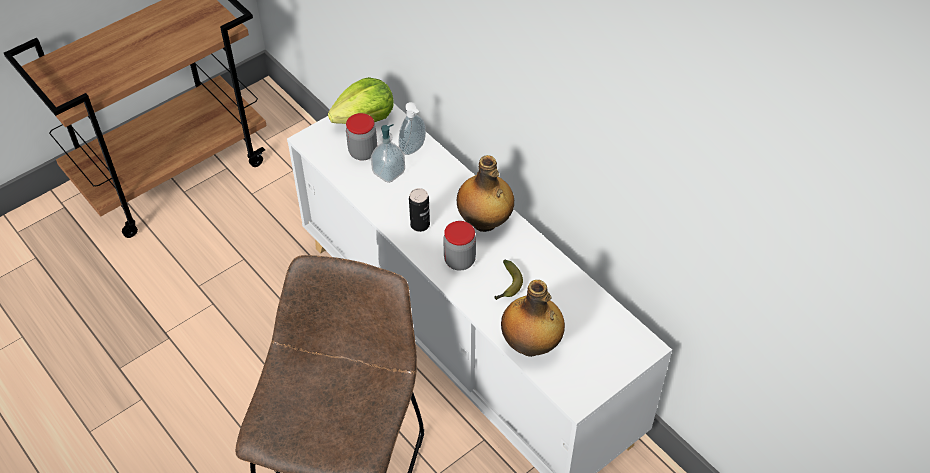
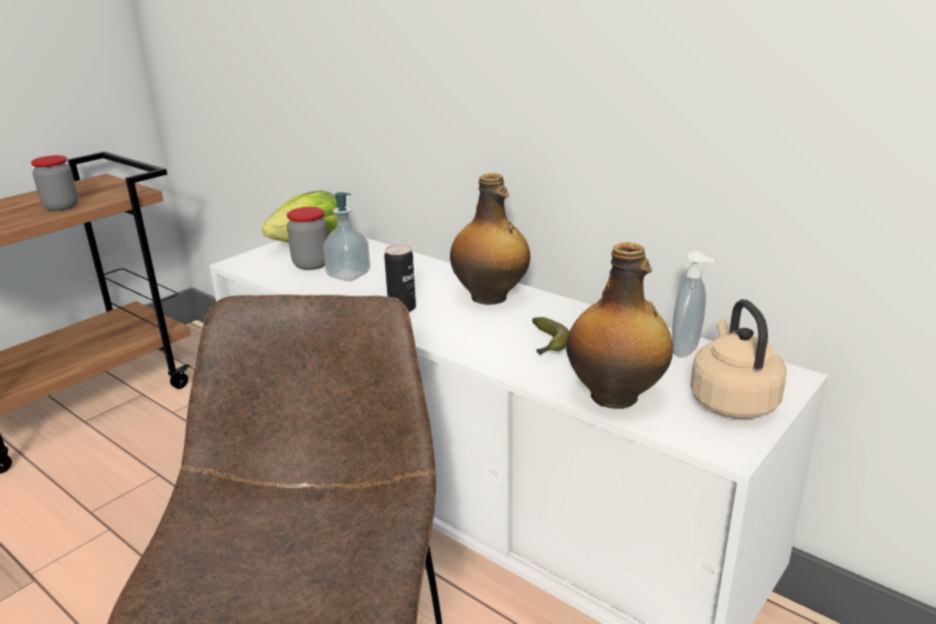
camera: 10 degrees left, 25 degrees down
soap dispenser [399,102,426,155] -> soap dispenser moved to [672,251,716,357]
jar [443,221,476,271] -> jar moved to [31,155,78,211]
none -> beige kettle [690,299,787,419]

